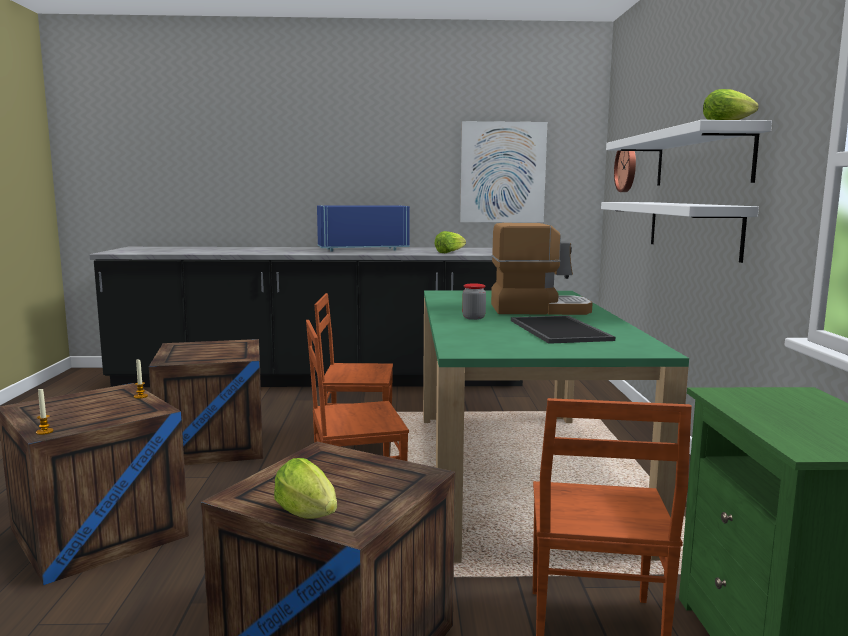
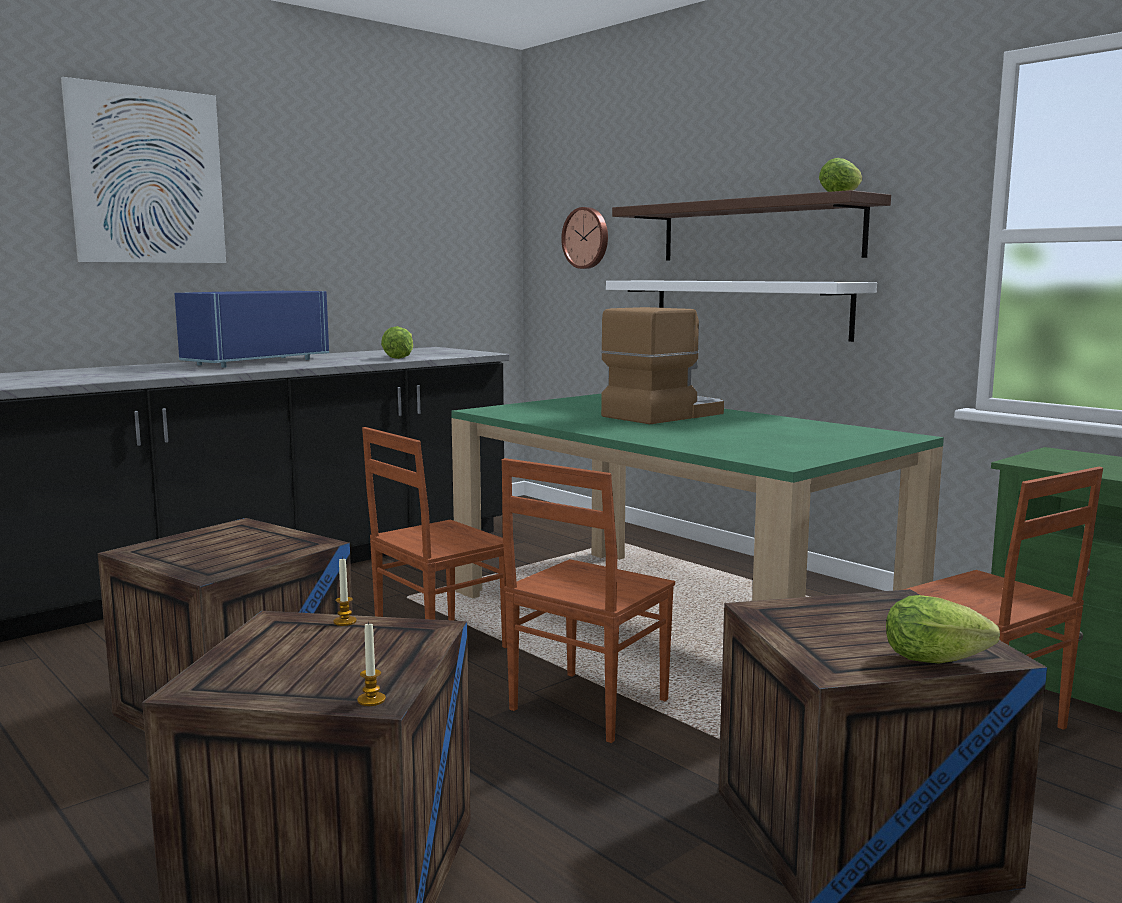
camera: 40 degrees left, 0 degrees up
picture [460,121,547,223] -> picture moved to [61,77,226,263]
jar [462,283,486,320] -> none
tray [511,316,615,344] -> none
white shelf [606,120,772,185] -> brown shelf [612,190,891,260]

